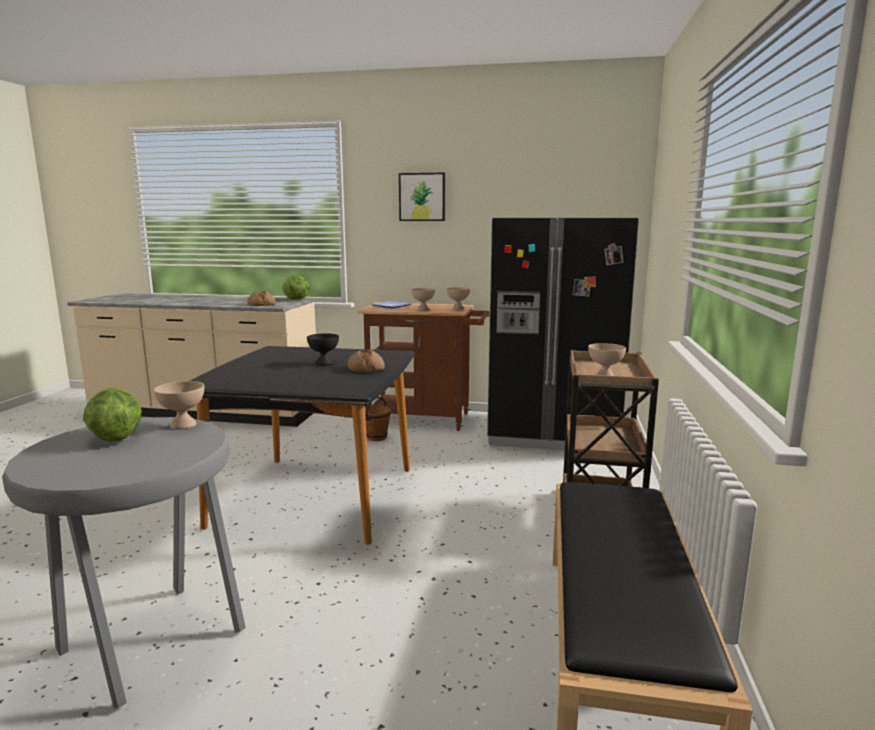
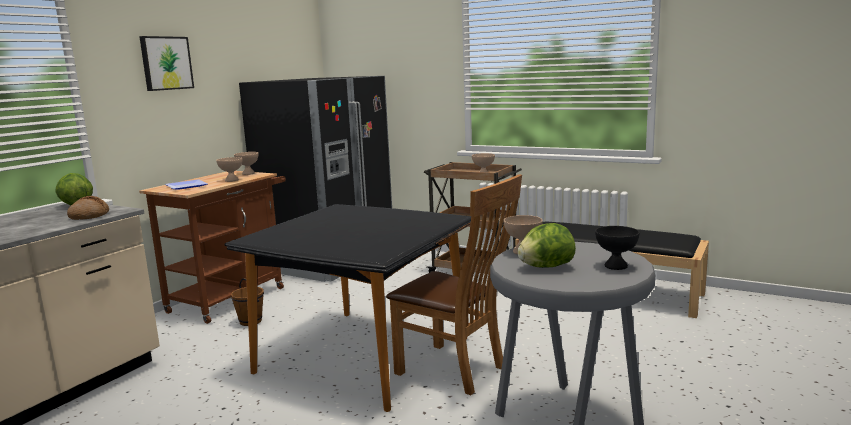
camera: 70 degrees left, 0 degrees up
black bowl [307,333,339,365] -> black bowl moved to [595,226,640,270]
bread [347,350,385,372] -> none
none -> brown chair [386,174,522,395]

